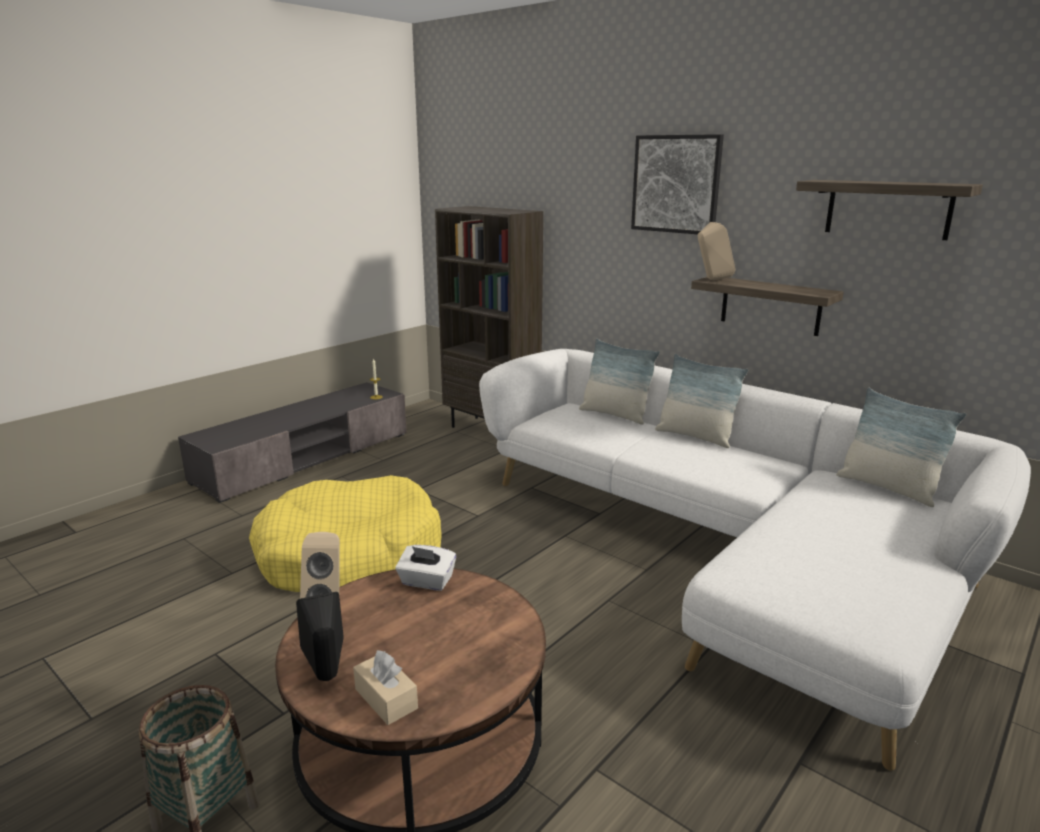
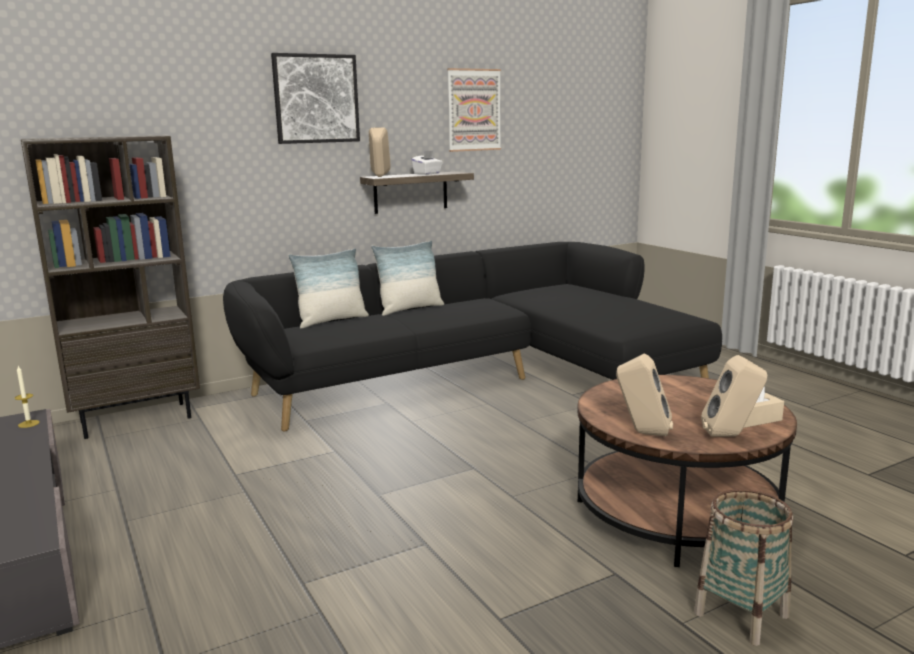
camera: 70 degrees left, 5 degrees down
yellow dog bed [249,475,442,592] -> none
black speaker [296,592,343,681] -> beige speaker [701,355,767,437]
white tissue box [395,545,456,591] -> white tissue box moved to [411,150,443,175]
white sofa [479,349,1031,771] -> black sofa [223,242,722,432]
shelf [796,180,983,240] -> picture [447,68,501,152]
pillow [836,388,966,507] -> none

